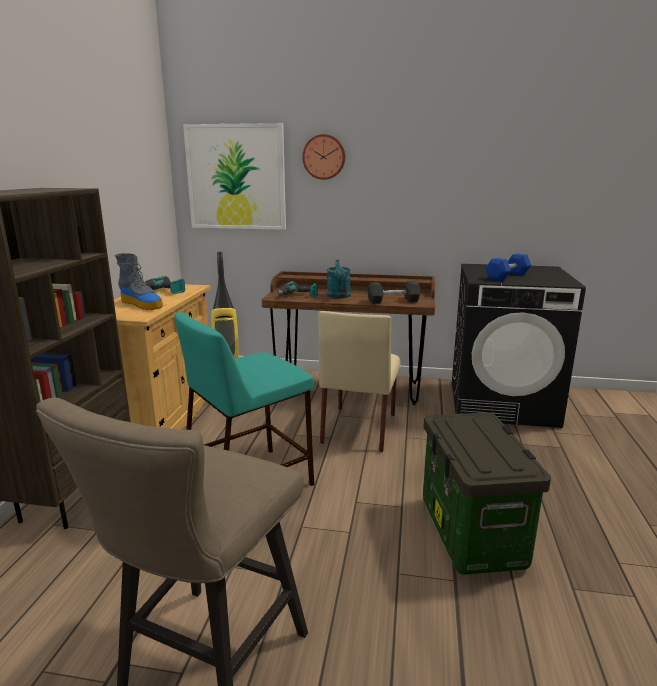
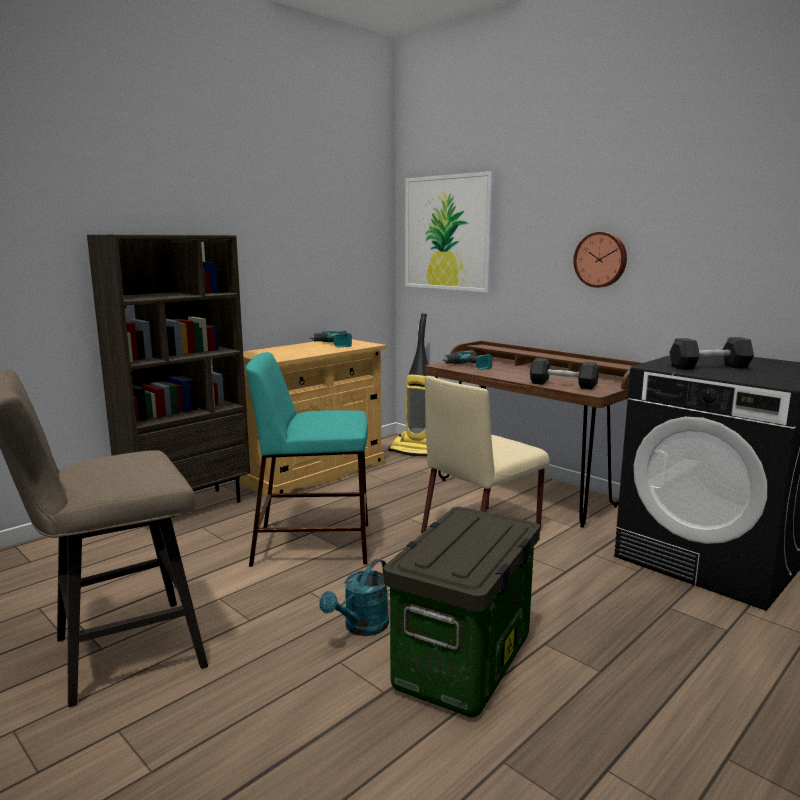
camera: 35 degrees right, 5 degrees down
boot [115,253,163,310] -> none
wall clock [302,134,345,180] -> wall clock moved to [573,232,627,288]
turquoise watering can [327,260,351,299] -> turquoise watering can moved to [319,559,389,636]
blue dumbbell [485,254,531,281] -> black dumbbell [670,337,754,370]

